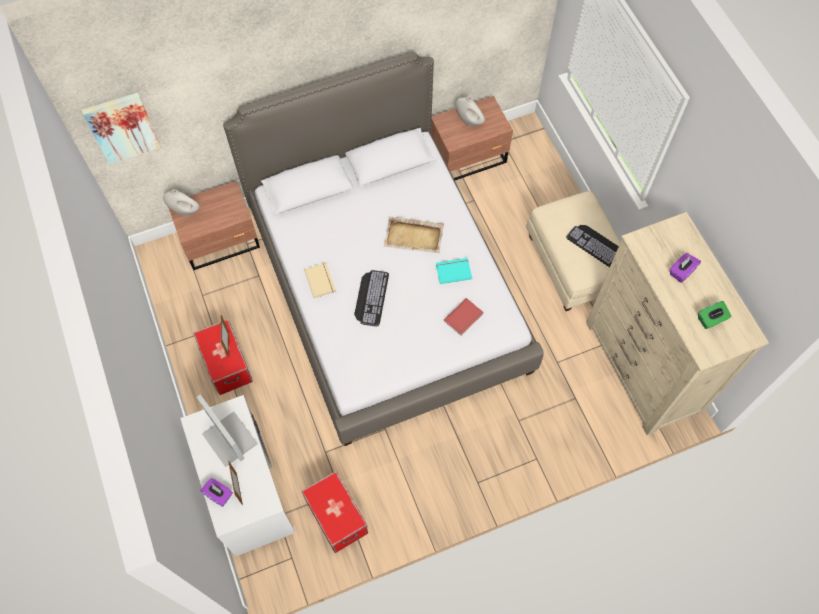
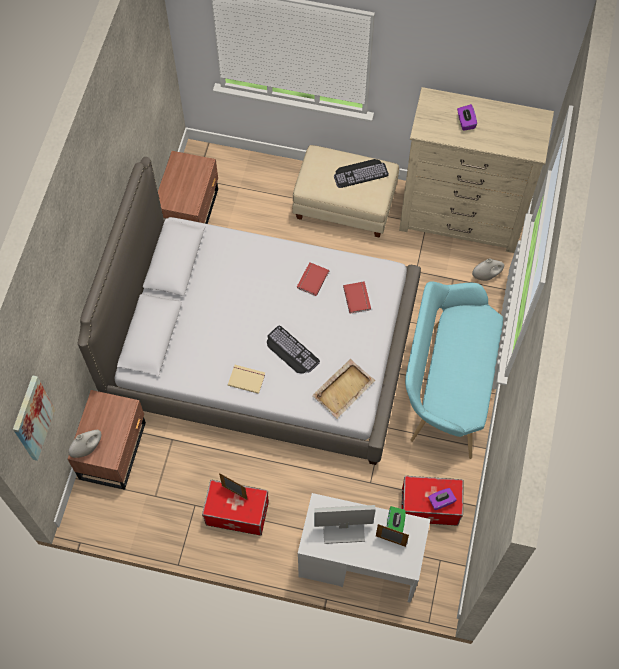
camera: 55 degrees left, 0 degrees up
purple tissue box [200,478,233,507] -> purple tissue box moved to [428,488,456,510]
beige tray [384,217,444,253] -> beige tray moved to [312,359,375,419]
turquoise book [436,258,472,284] -> red book [297,262,329,296]
white vase [456,96,485,127] -> white vase moved to [472,258,504,281]
green tissue box [698,301,731,329] -> green tissue box moved to [387,506,406,533]
none -> turquoise bench [405,282,503,459]

